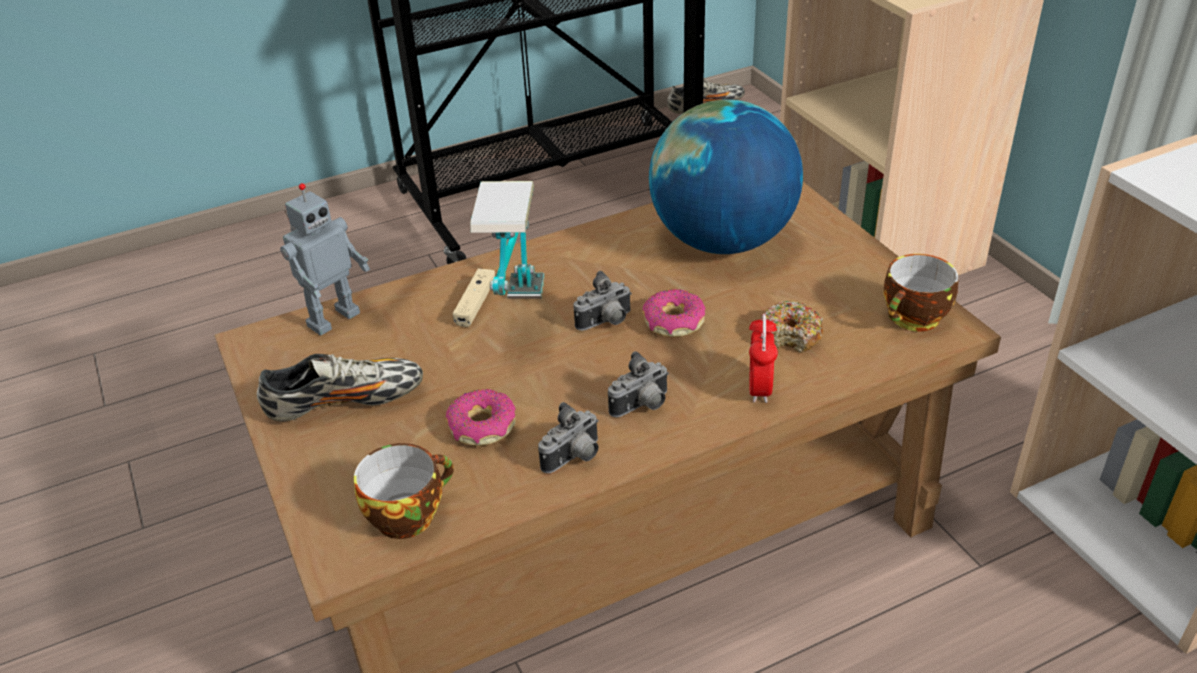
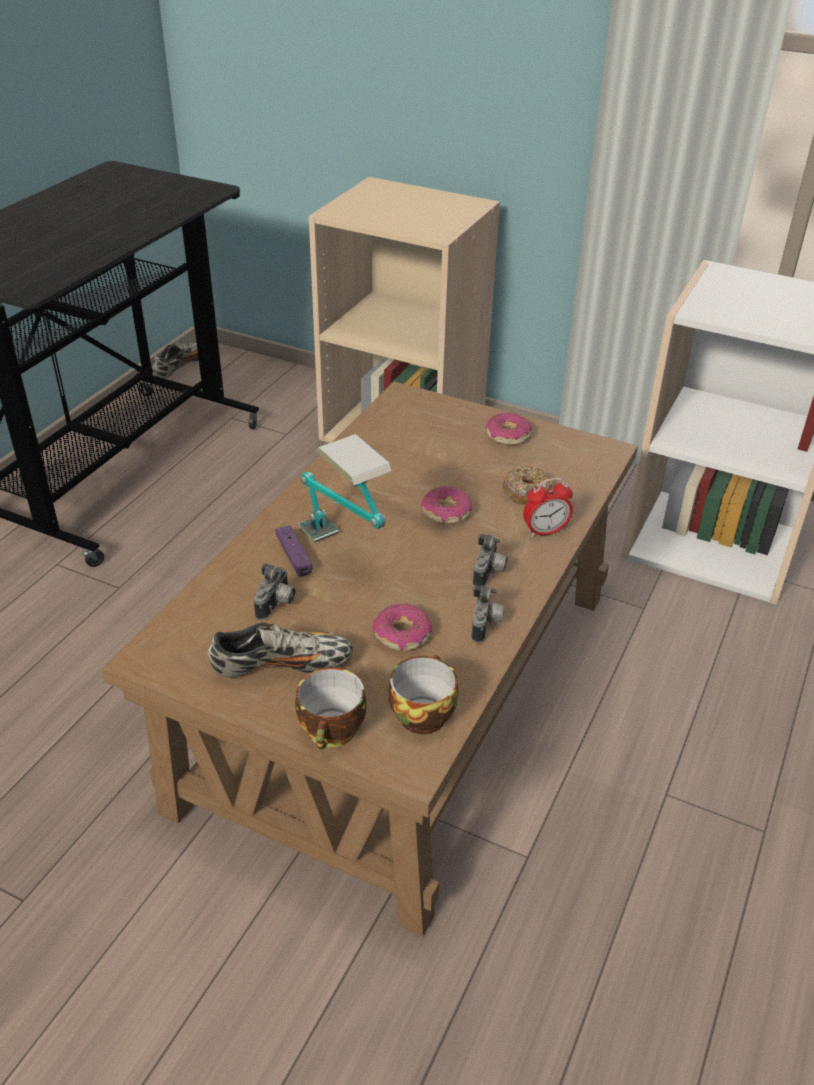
camera: 40 degrees left, 0 degrees up
shoe [257,354,423,422] -> shoe turned 45 degrees clockwise [208,622,353,678]
toy robot [280,183,370,336] -> none
beige game controller [452,268,496,327] -> purple game controller [276,525,312,576]
camera [573,271,632,331] -> camera moved to [254,563,295,620]
globe [649,99,803,254] -> none
alarm clock [749,314,778,403] -> alarm clock turned 75 degrees counterclockwise [523,478,573,537]
cup [884,254,959,332] -> cup moved to [295,668,366,750]
none -> donut [485,413,532,445]

